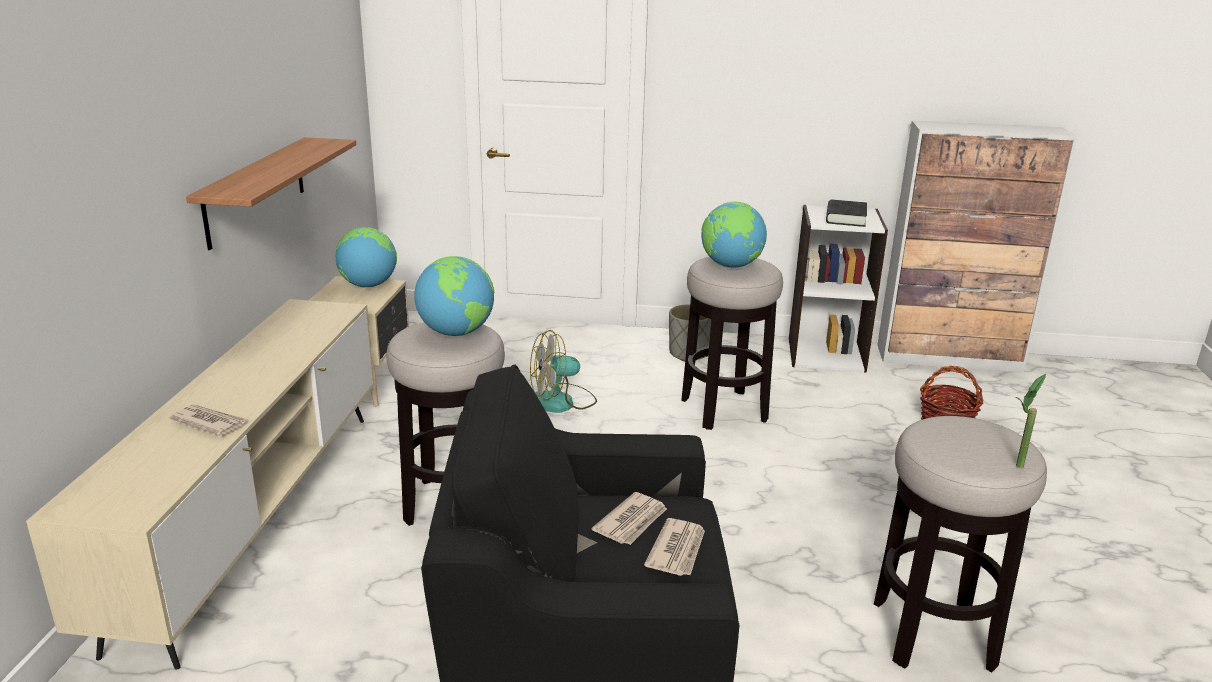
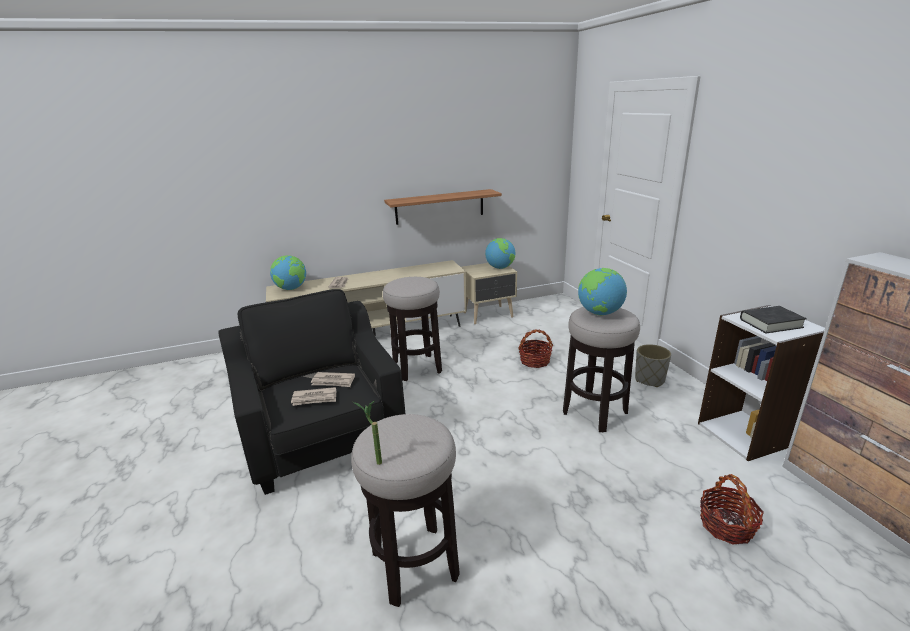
camera: 65 degrees right, 0 degrees up
globe [414,256,494,336] -> globe moved to [270,255,306,290]
fan [530,330,597,413] -> basket [518,330,553,368]

